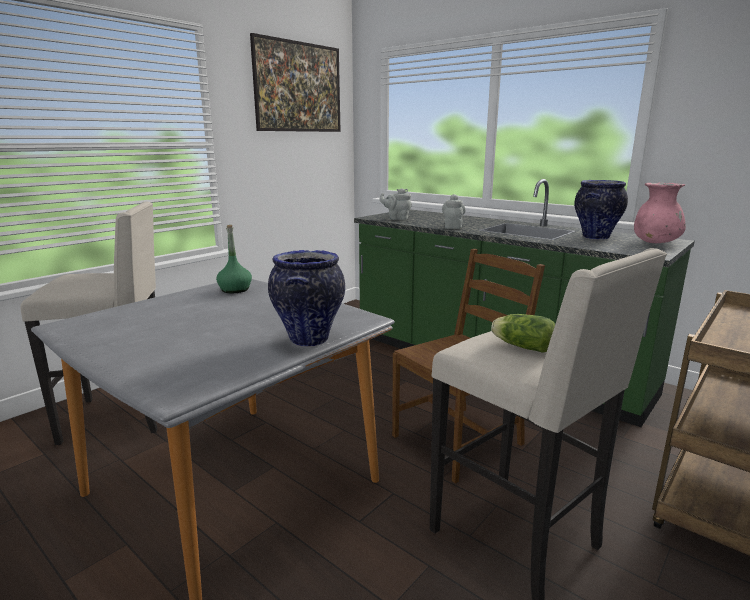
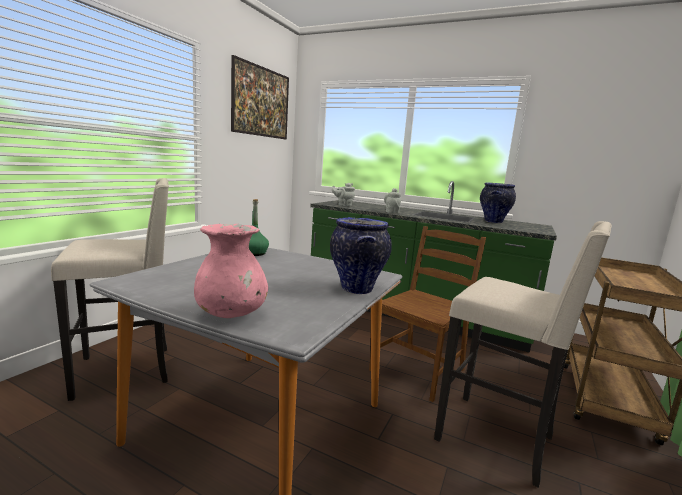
camera: 15 degrees left, 5 degrees down
lettuce [491,314,555,353] -> none
pink vase [634,182,686,243] -> pink vase moved to [194,224,268,318]

